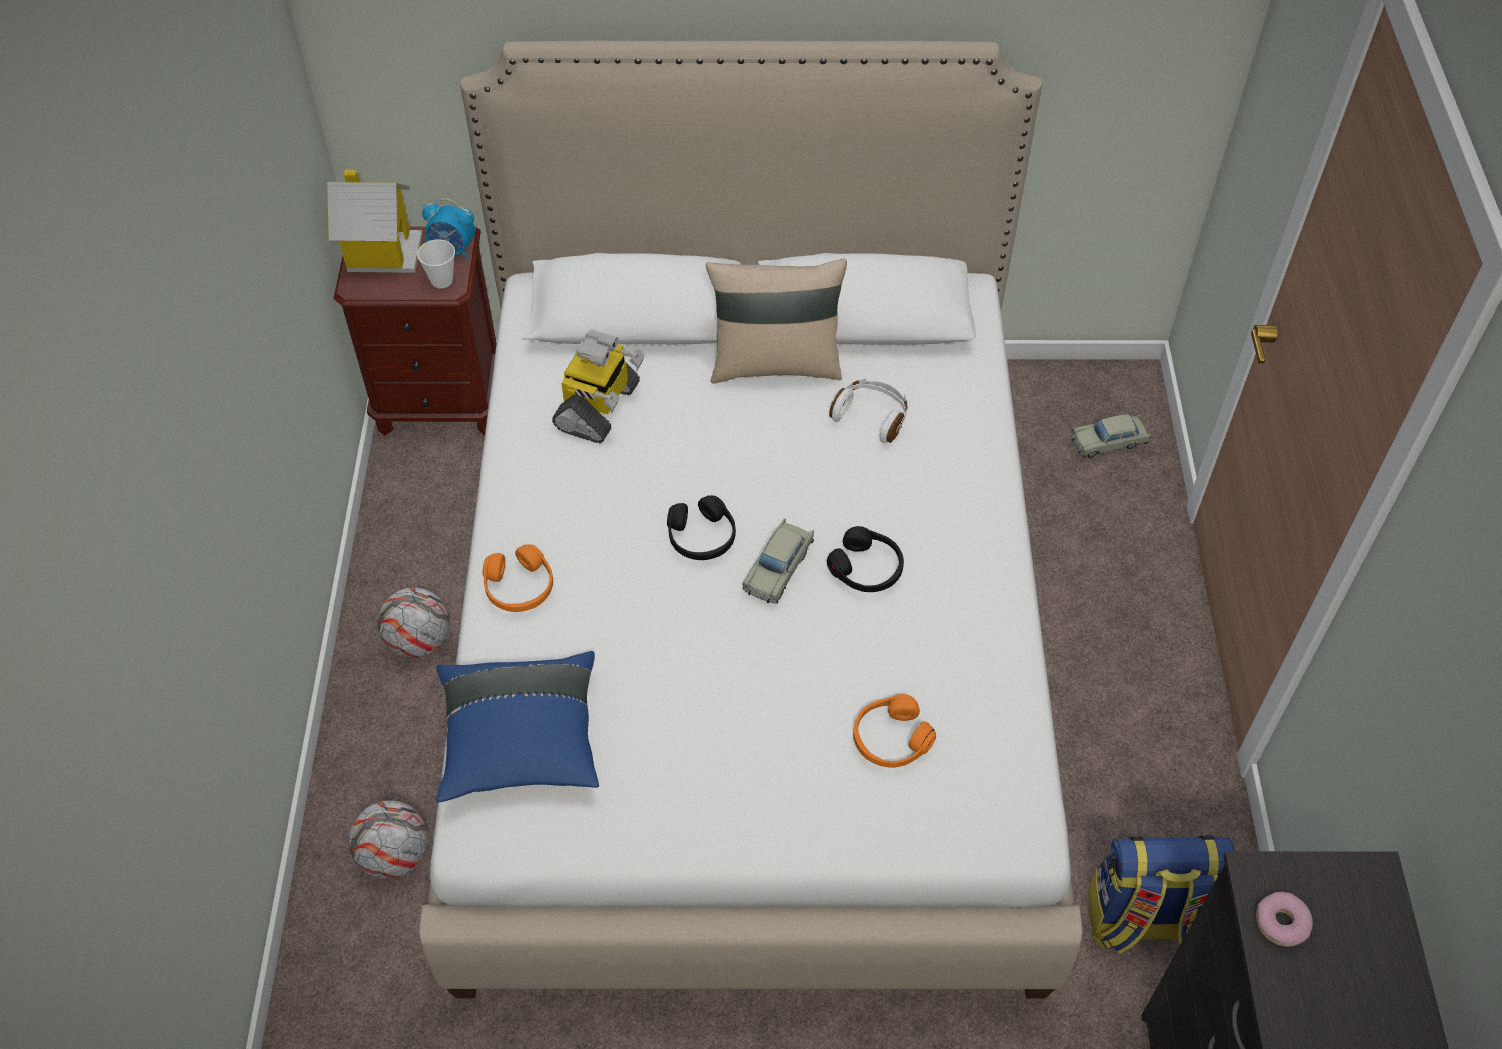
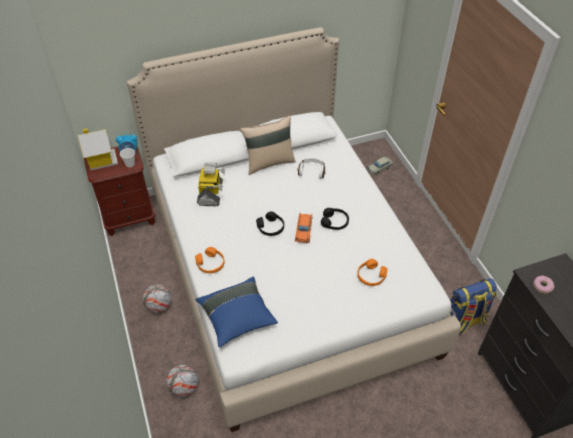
camera: 20 degrees left, 5 degrees down
beige toy car [742,519,814,604] -> orange toy car [295,213,313,243]

